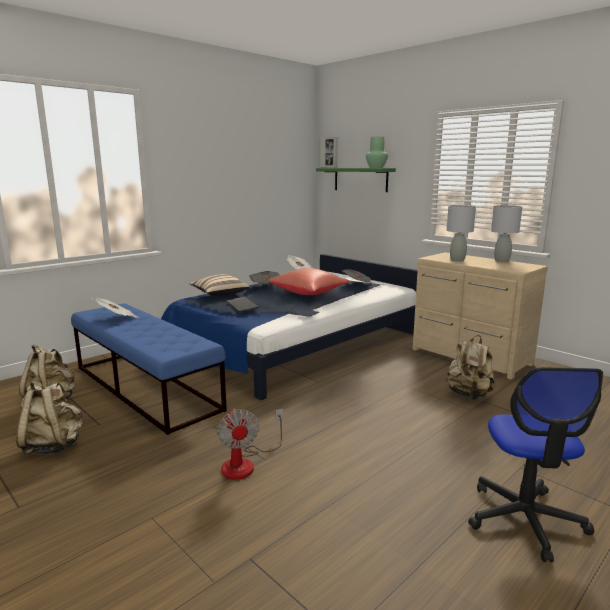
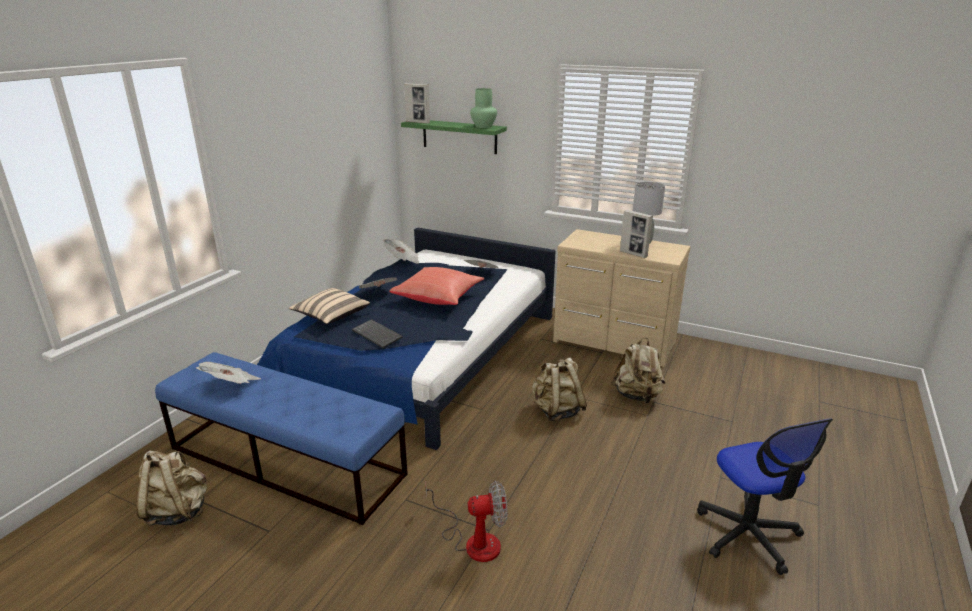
camera: 20 degrees left, 10 degrees up
beige backpack [16,381,83,455] -> beige backpack moved to [532,358,587,421]
fan [217,409,283,480] -> fan turned 60 degrees counterclockwise [425,481,508,562]
grey table lamp [447,205,476,262] -> none
none -> picture frame [620,210,653,258]

